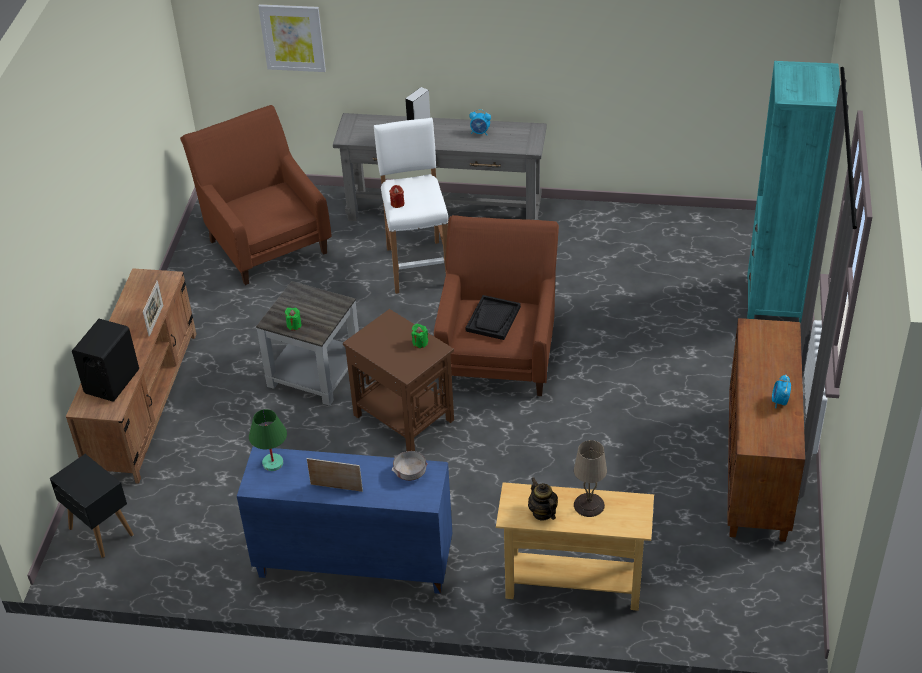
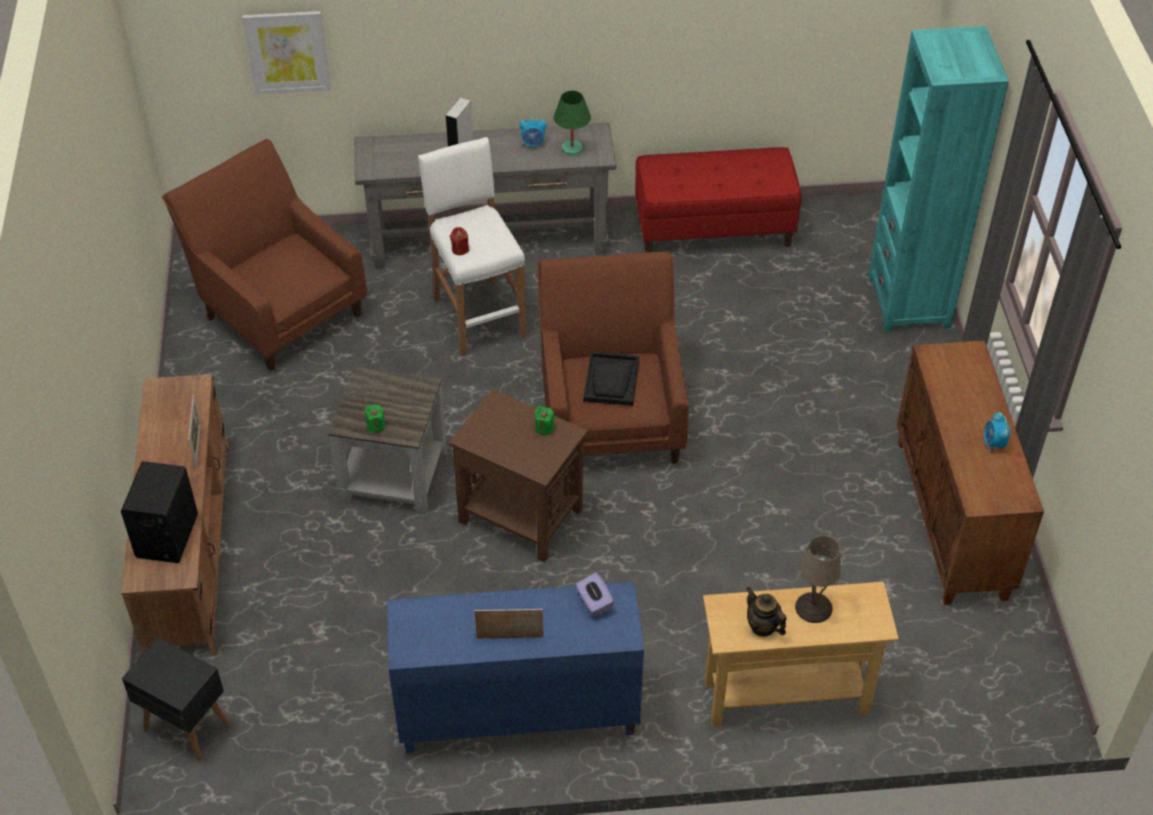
camera: 15 degrees left, 5 degrees up
green table lamp [249,409,287,471] -> green table lamp moved to [554,91,591,156]
grey bowl [392,451,428,481] -> purple tissue box [576,573,614,617]
none -> red bench [635,147,801,252]

